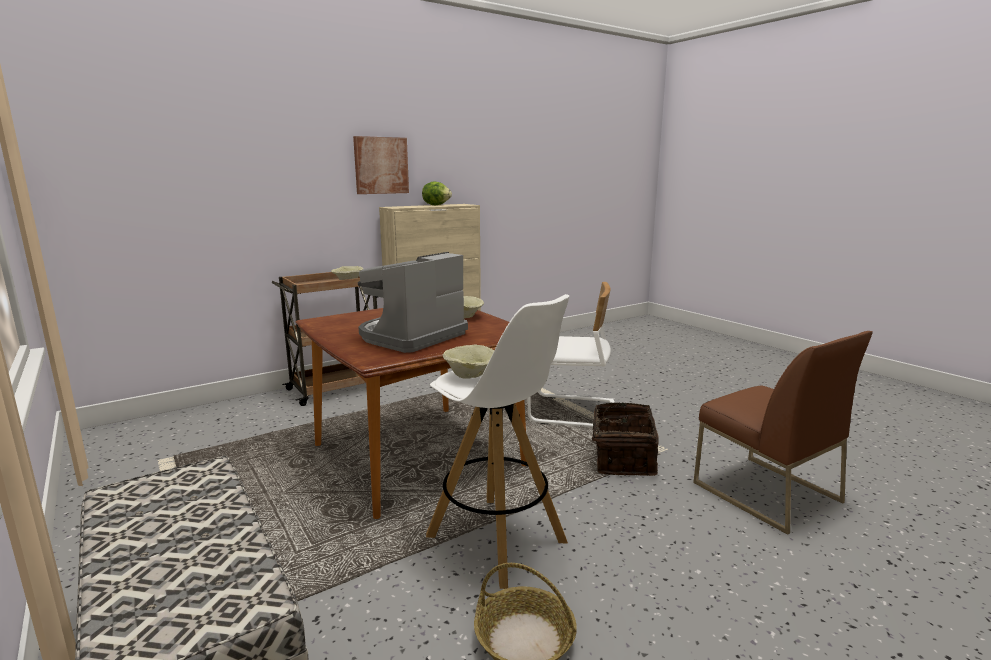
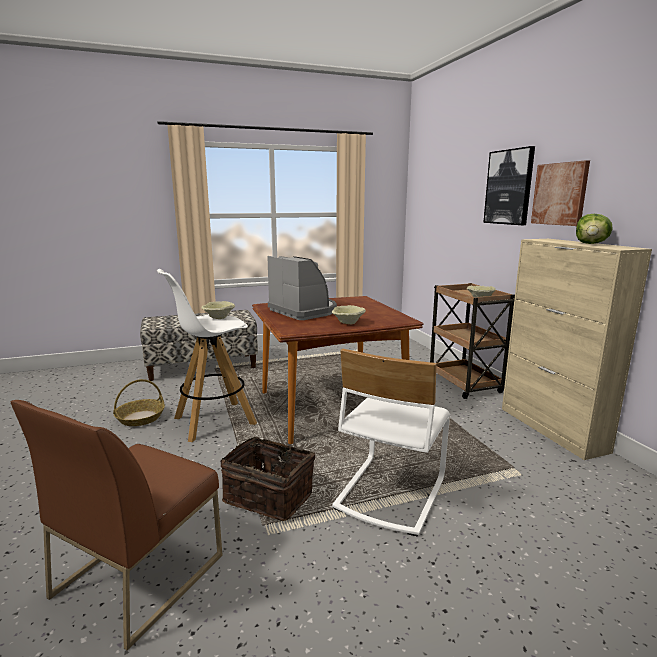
camera: 105 degrees right, 0 degrees up
brown chair [693,331,873,535] -> brown chair turned 45 degrees counterclockwise [10,400,222,650]
none -> picture [483,146,535,225]

